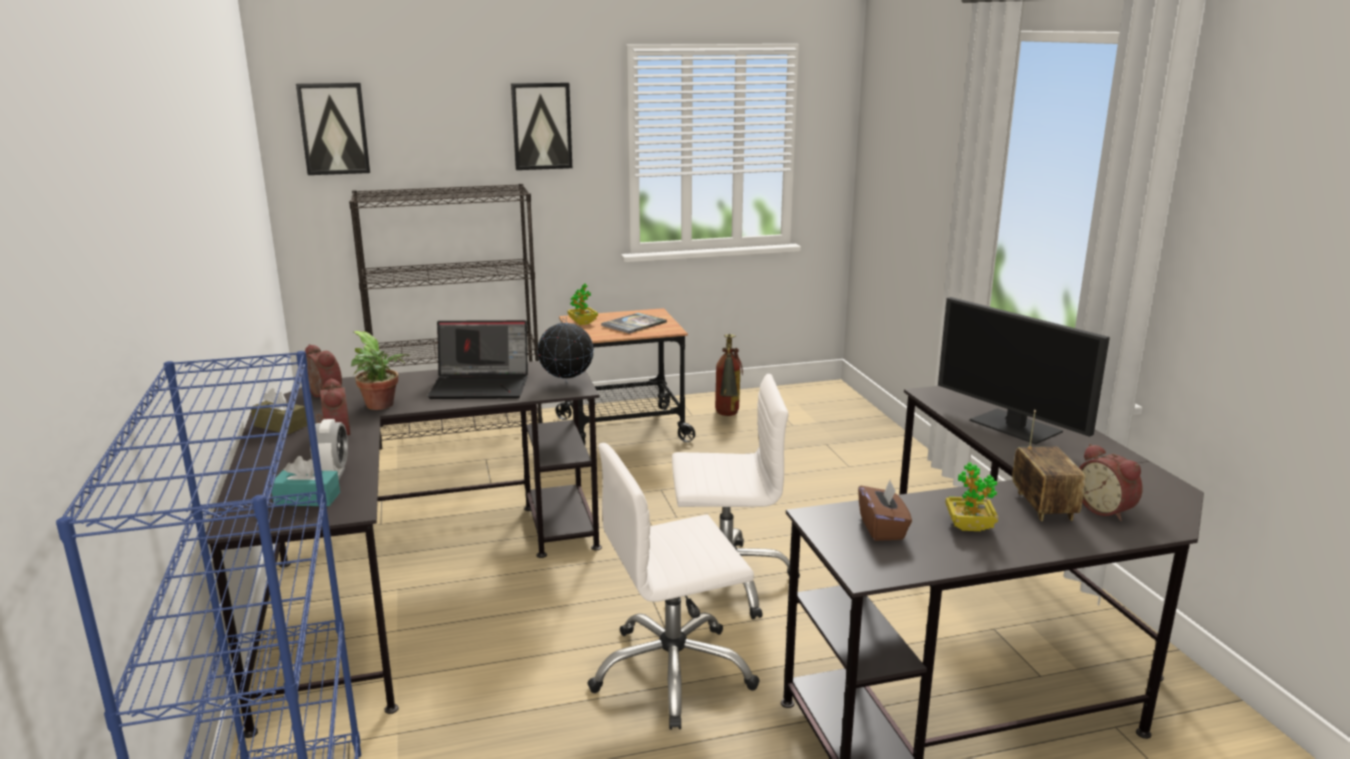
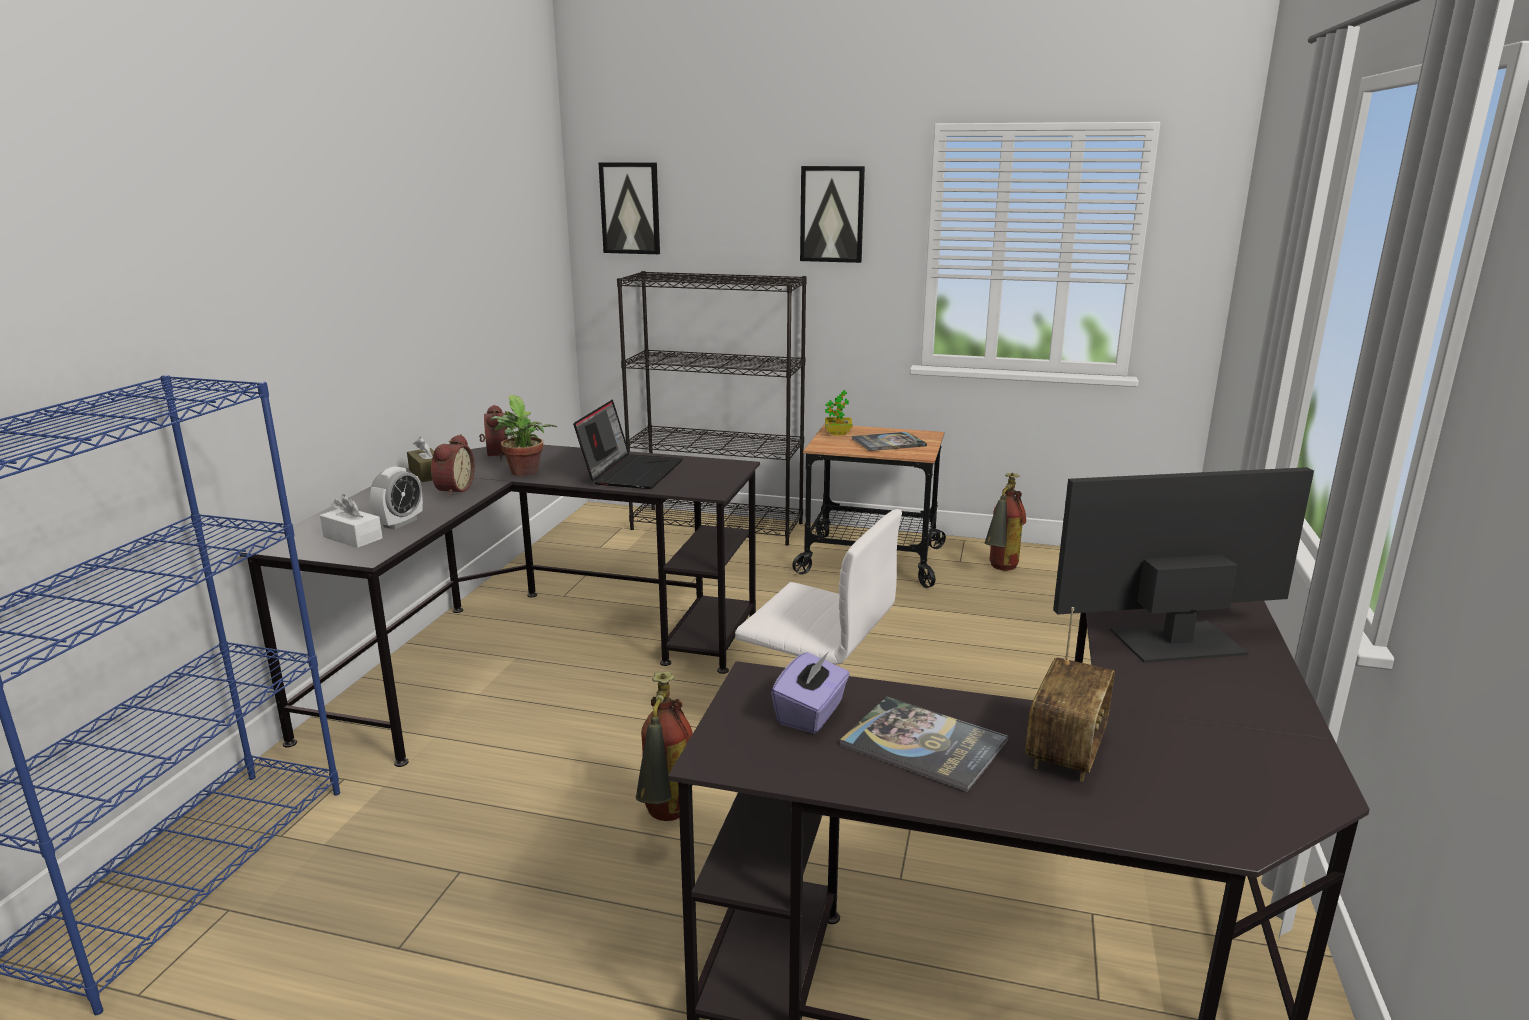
camera: 30 degrees right, 0 degrees up
turquoise tissue box [272,456,340,506] -> white tissue box [320,494,383,548]
laptop [427,320,528,399] -> laptop turned 105 degrees counterclockwise [573,400,683,489]
globe [538,317,594,384] -> none
white office chair [587,443,760,730] -> fire extinguisher [636,671,693,821]
brown tissue box [858,480,912,541] -> purple tissue box [771,652,850,733]
monitor [938,297,1110,445] -> monitor turned 90 degrees clockwise [1053,467,1314,663]
potted plant [945,462,998,531] -> book [840,697,1008,792]
alarm clock [1079,444,1142,521] -> none

